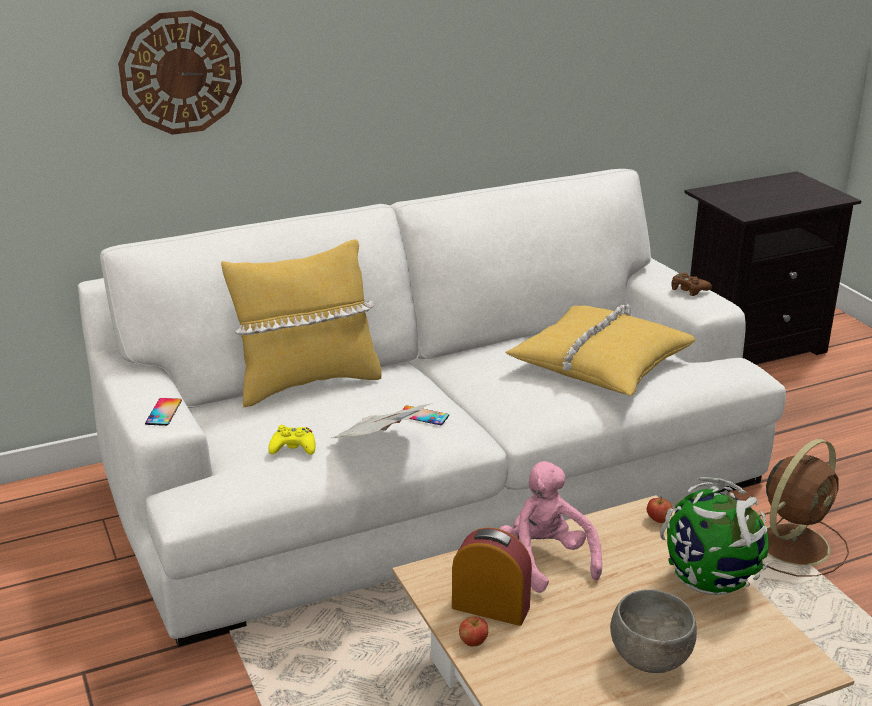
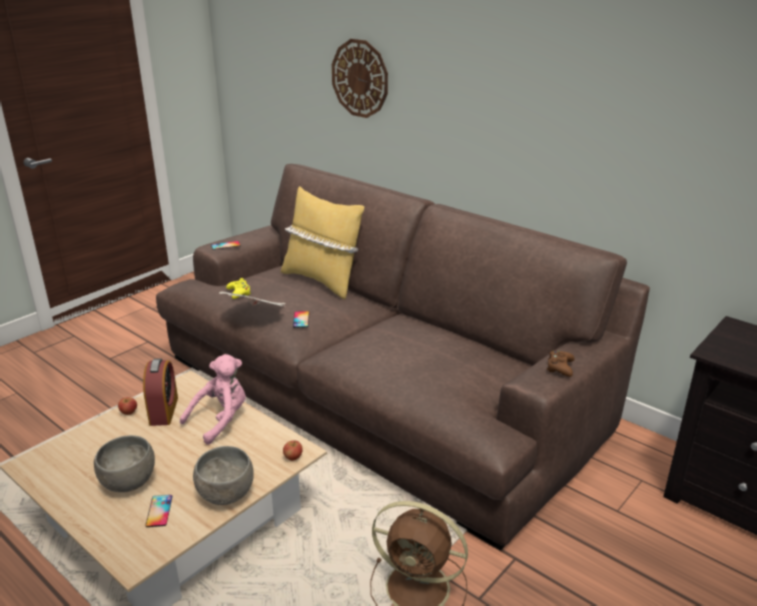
camera: 65 degrees right, 0 degrees up
white sofa [78,169,786,647] -> brown sofa [156,164,650,551]
yellow pillow [506,304,696,396] -> none
globe [660,477,769,595] -> grey bowl [193,446,254,505]
none -> phone [145,495,172,527]

